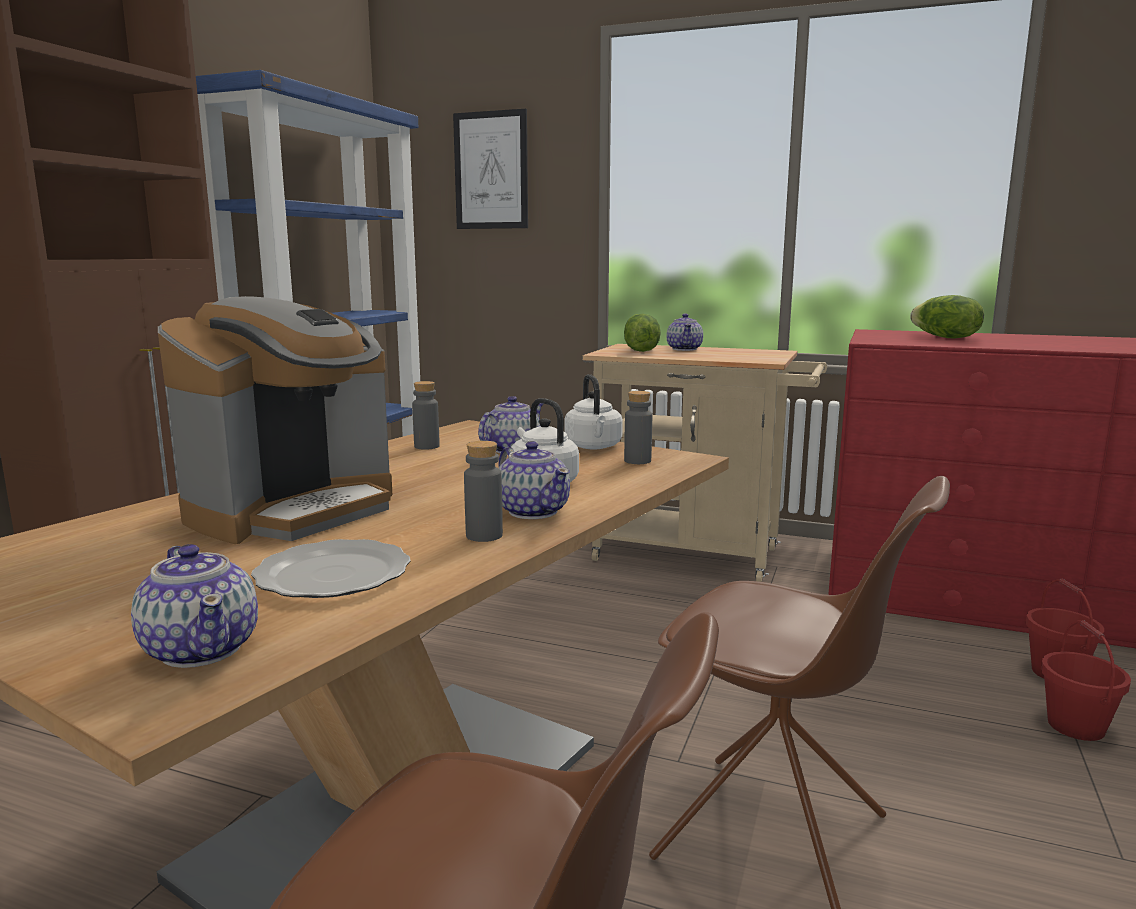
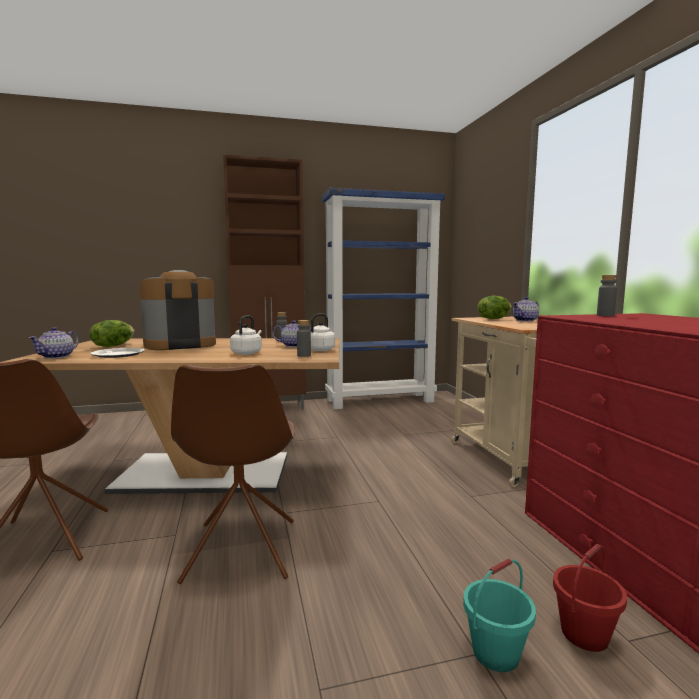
camera: 55 degrees right, 5 degrees down
coffee machine [158,296,392,544] -> coffee machine turned 150 degrees clockwise [139,270,216,350]
picture [453,109,528,229] -> none
grey bottle [464,441,503,542] -> grey bottle moved to [597,275,617,316]
teapot [499,441,570,519] -> none
lettuce [910,295,984,339] -> lettuce moved to [89,320,135,347]
red bucket [1041,620,1131,741] -> turquoise bucket [463,559,536,672]

